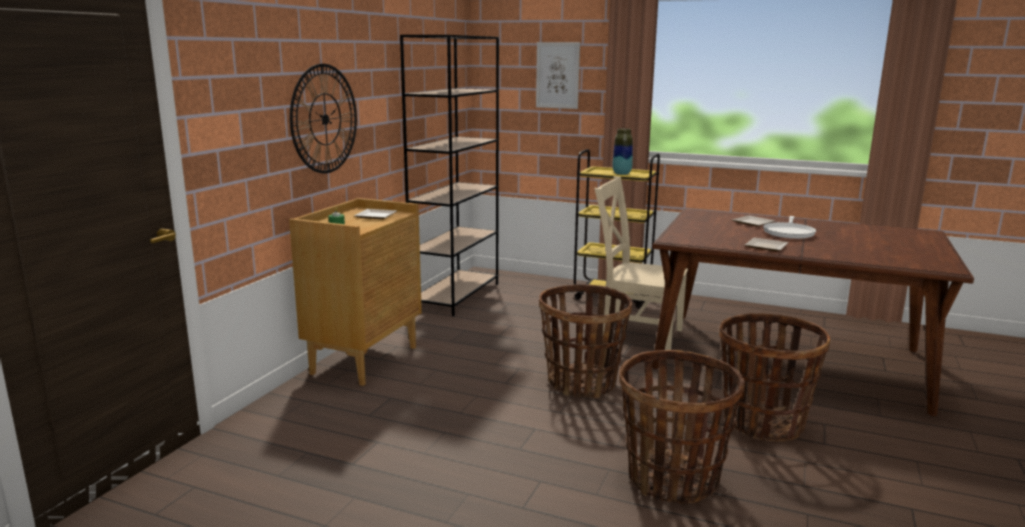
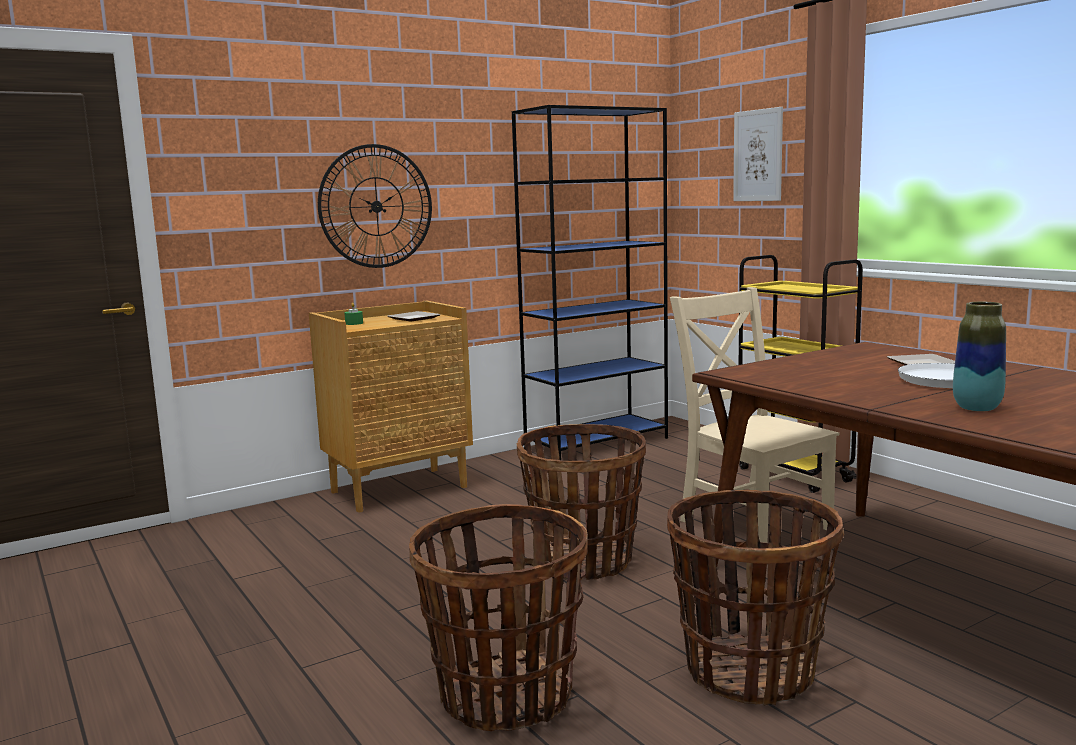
camera: 35 degrees right, 5 degrees down
beige bookcase [400,35,499,316] -> blue bookcase [512,105,668,460]
vase [612,128,633,175] -> vase moved to [953,302,1006,412]
plate [745,238,788,251] -> none

